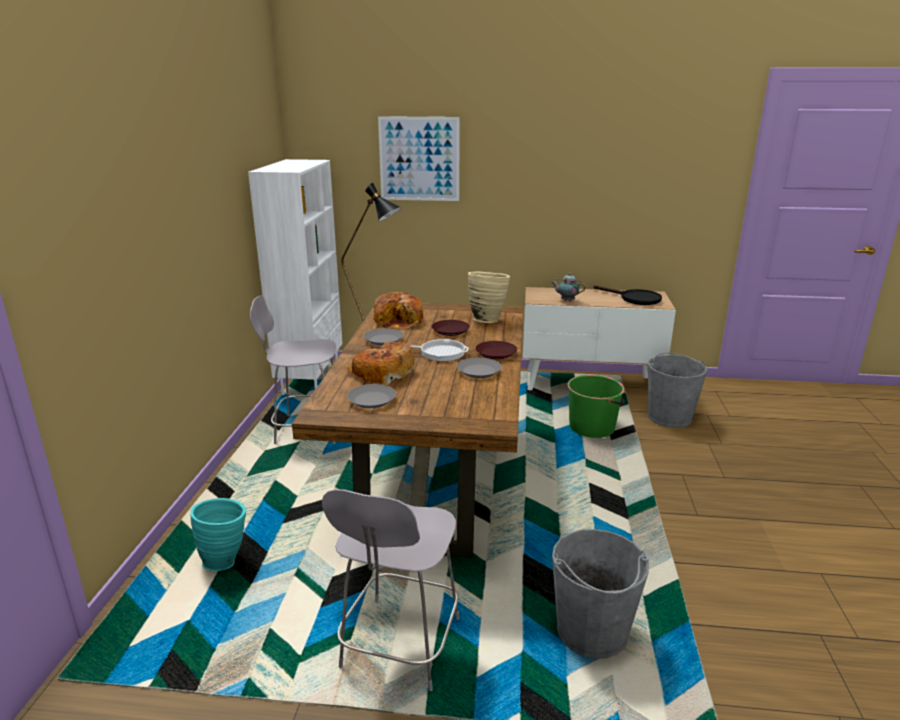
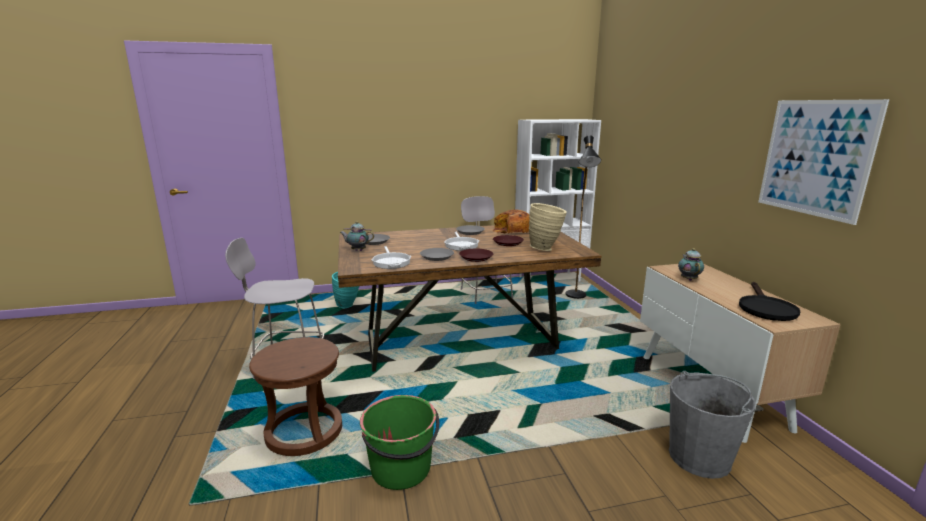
camera: 70 degrees right, 5 degrees down
bread [346,342,414,385] -> none
picture [378,116,460,201] -> picture moved to [758,99,889,225]
grey bucket [552,529,649,659] -> brown stool [249,337,342,456]
green bucket [567,375,625,438] -> green bucket moved to [360,395,439,490]
none -> teapot [340,221,374,251]
none -> frying pan [371,246,412,269]

